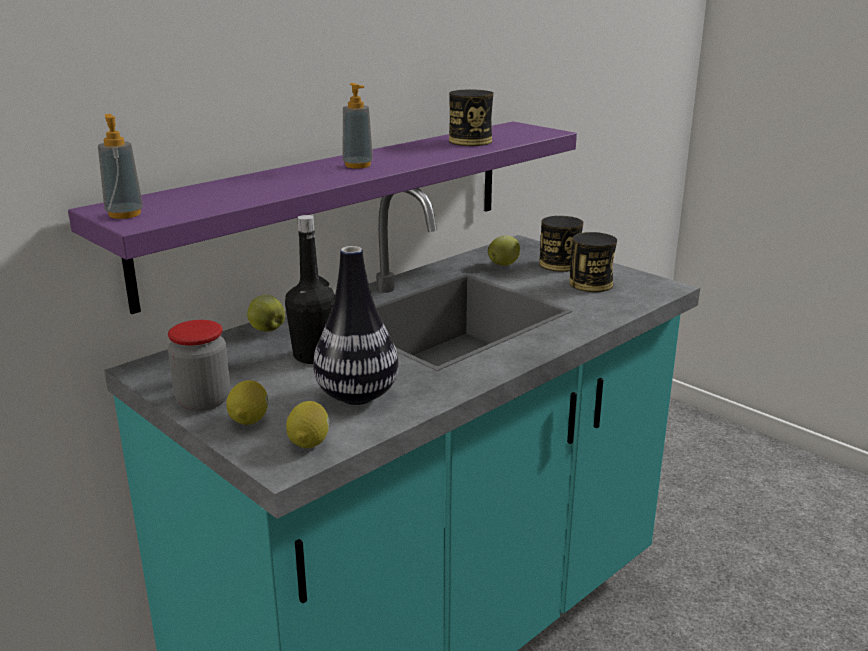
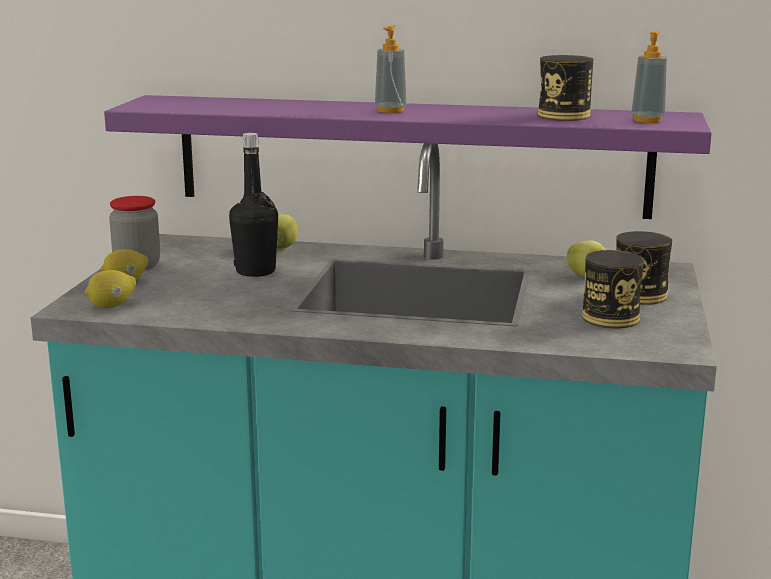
camera: 55 degrees right, 5 degrees down
soap dispenser [98,114,143,219] -> soap dispenser moved to [631,31,667,123]
vase [313,246,399,405] -> none

